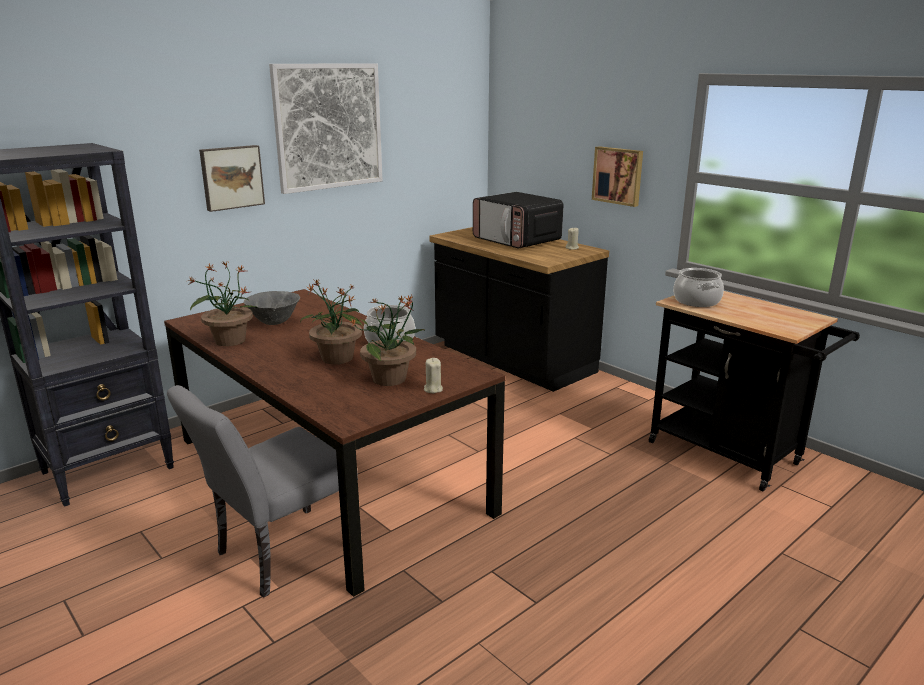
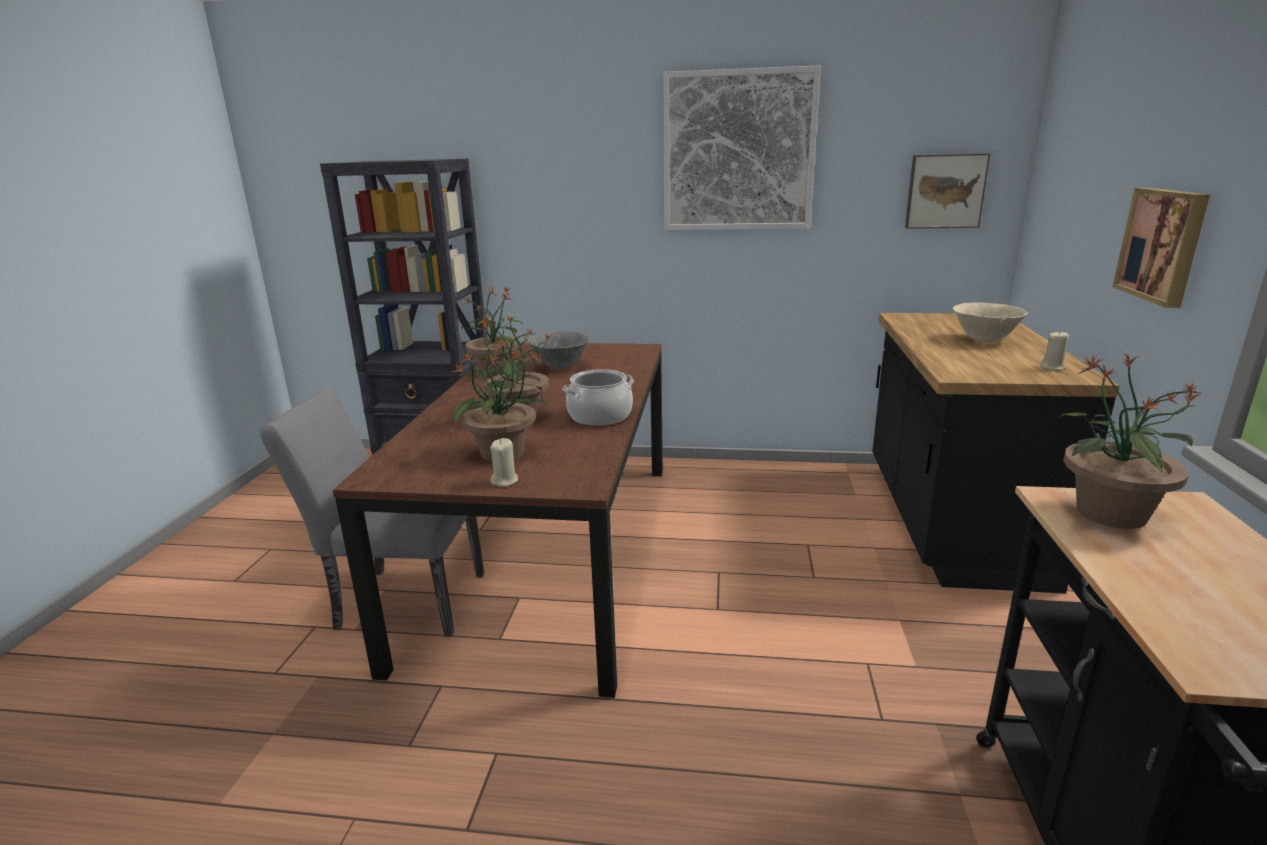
camera: 50 degrees right, 0 degrees up
picture [199,145,265,212] -> picture moved to [905,153,990,229]
microwave [473,192,563,249] -> beige bowl [953,303,1028,342]
cooking pot [673,268,724,307] -> potted plant [1056,352,1203,529]

